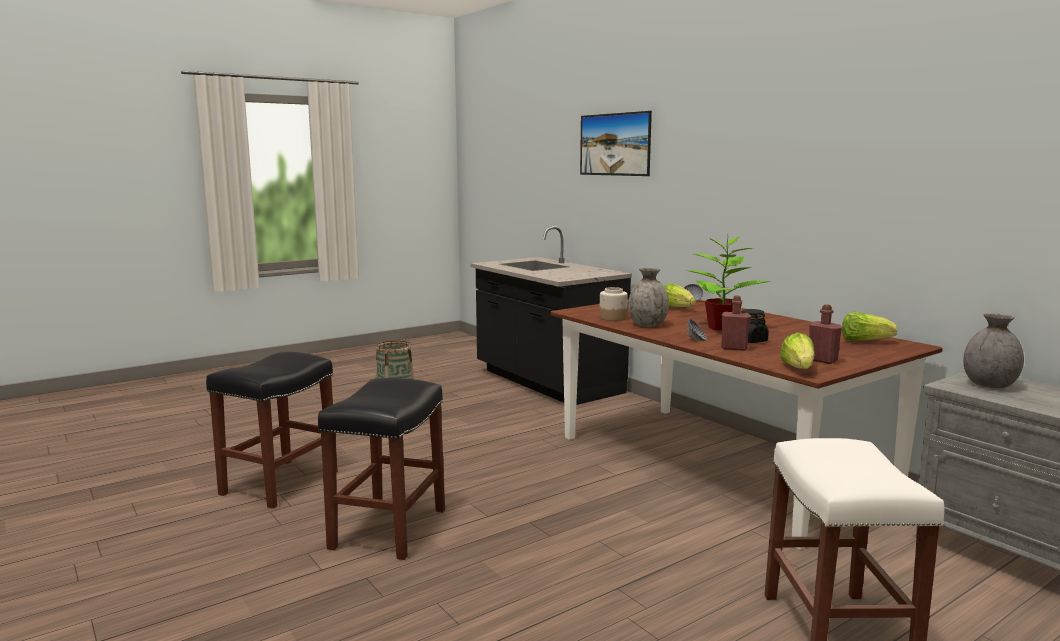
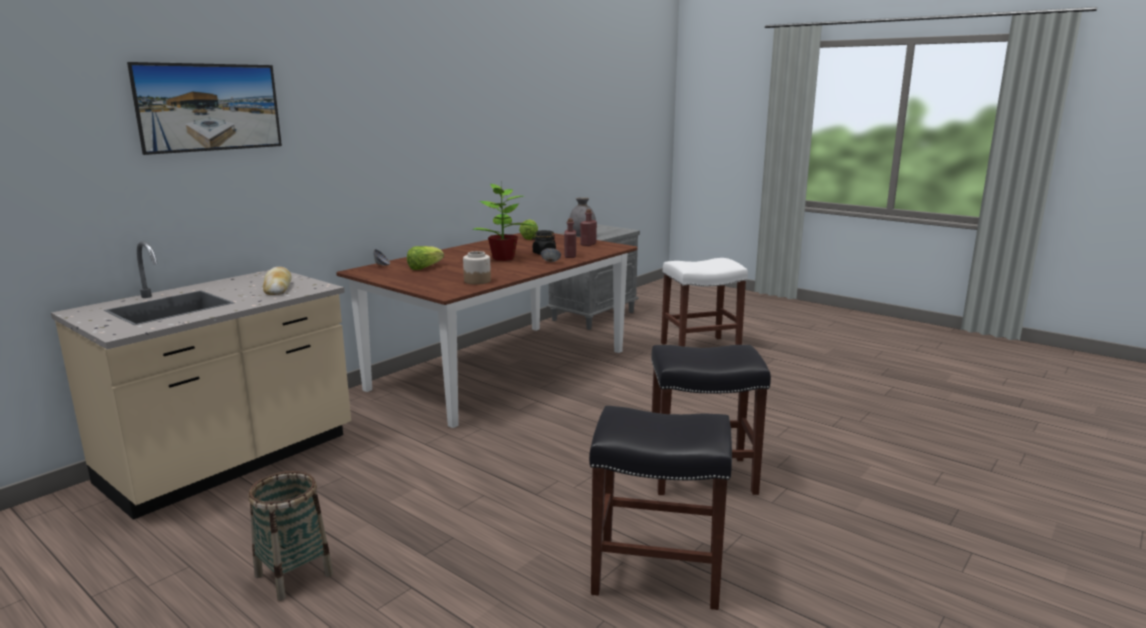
camera: 105 degrees left, 5 degrees up
black counter [470,226,632,405] -> beige counter [51,241,351,520]
grey vase [628,268,669,327] -> none
lettuce [780,333,815,369] -> none
none -> bread [263,267,292,295]

